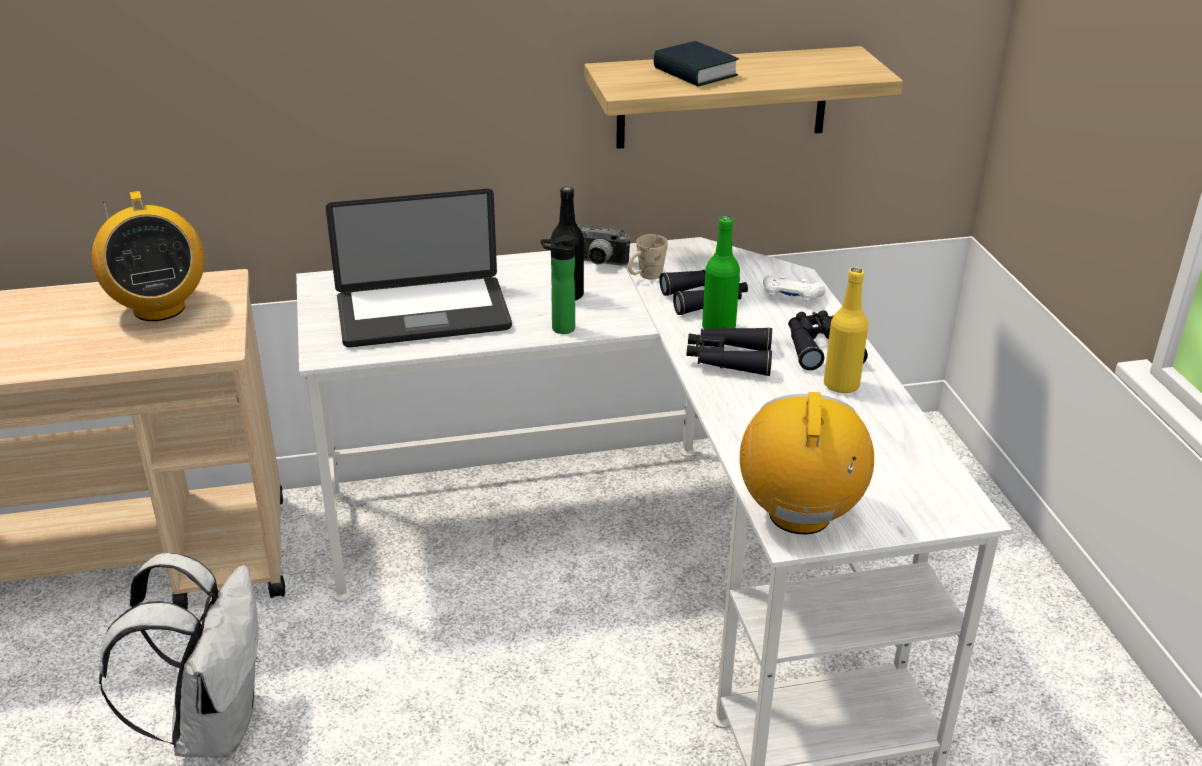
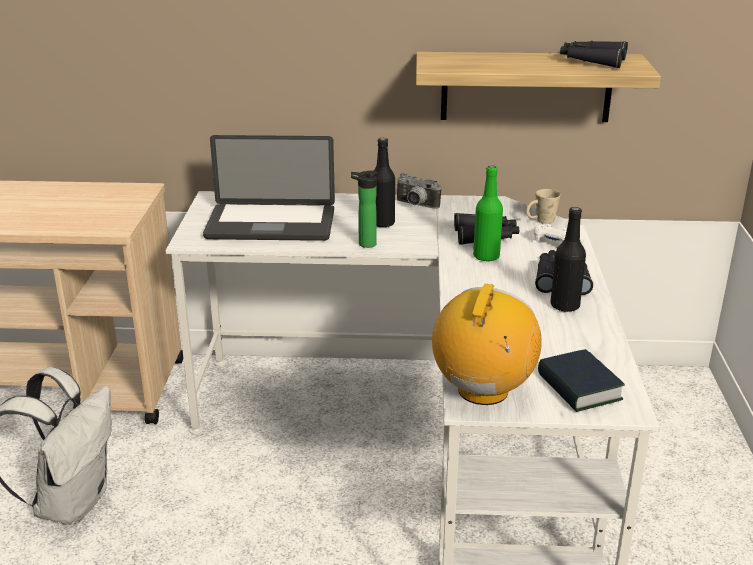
camera: 15 degrees right, 5 degrees down
radio [92,191,205,321] -> none
beige mug [628,234,668,280] -> beige mug moved to [526,189,560,224]
book [653,41,739,86] -> book moved to [538,349,625,412]
black binoculars [686,327,772,376] -> black binoculars moved to [560,41,628,68]
yellow bottle [824,267,868,394] -> black bottle [551,207,586,312]

